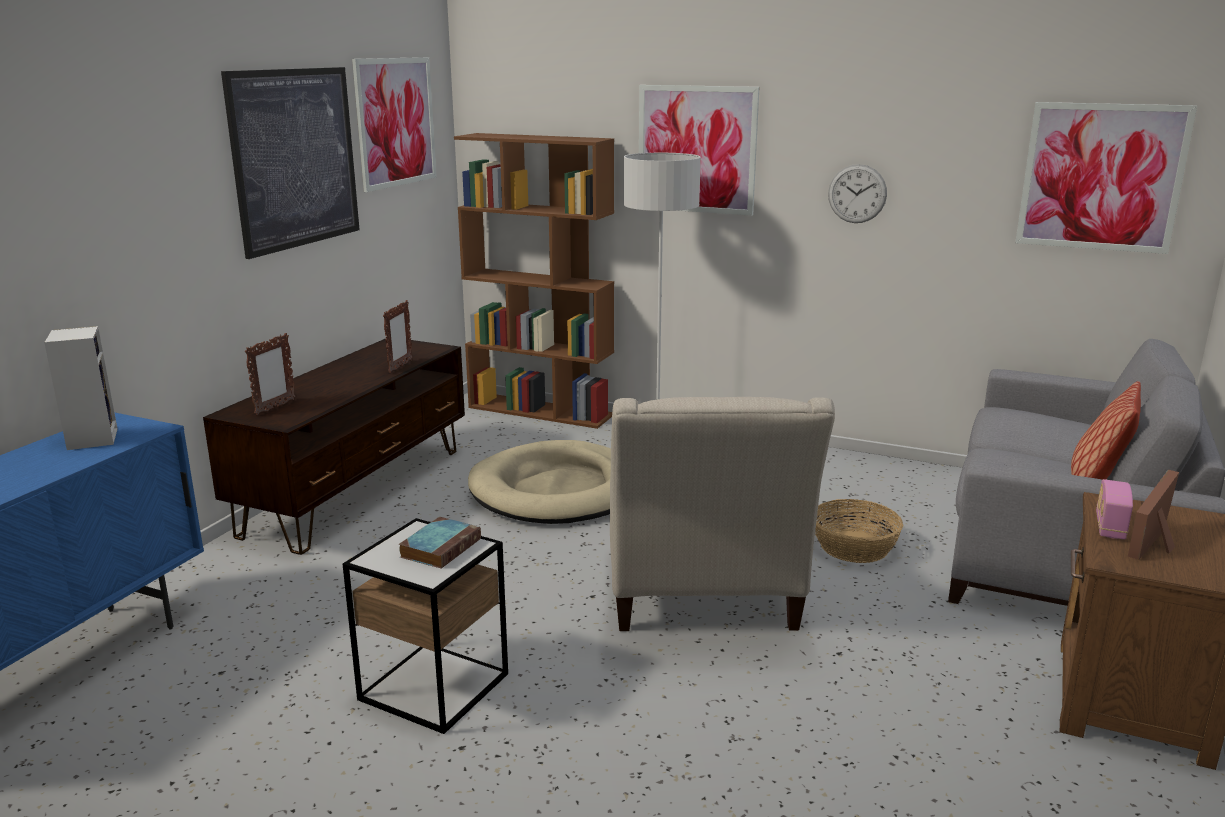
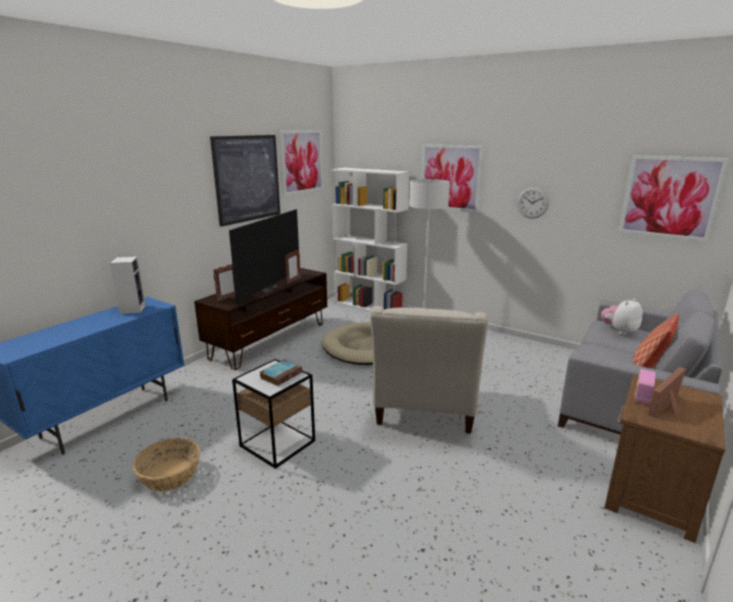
camera: 10 degrees right, 0 degrees up
brown bookcase [454,133,614,429] -> white bookcase [332,168,410,311]
basket [815,499,903,563] -> basket moved to [133,438,200,492]
none -> television [229,209,300,303]
none -> plush toy [601,298,643,335]

